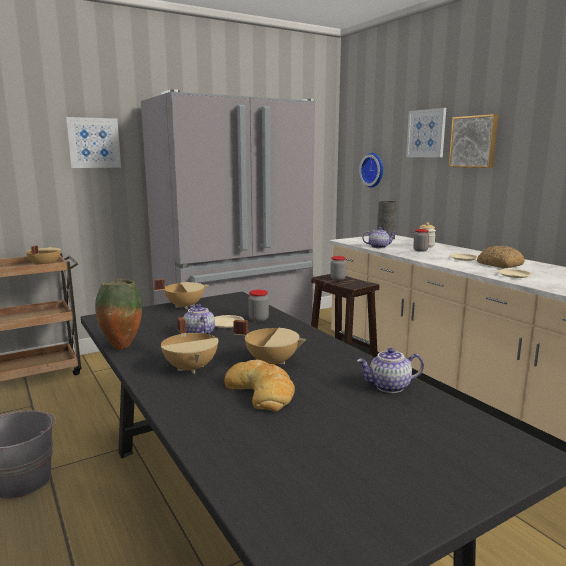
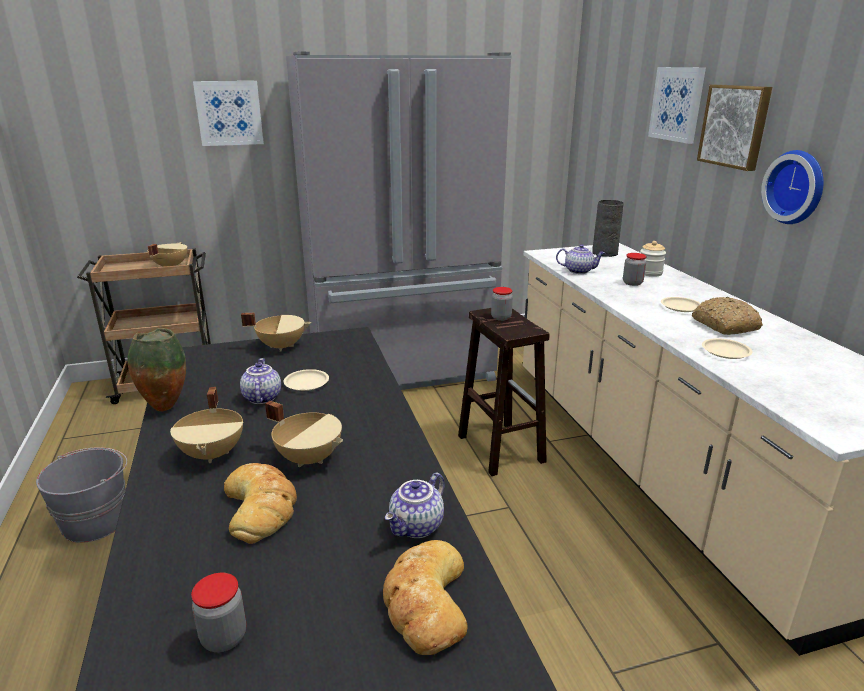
camera: 15 degrees right, 10 degrees up
jar [248,290,269,322] -> jar moved to [191,573,246,652]
teapot [357,348,424,393] -> teapot turned 60 degrees counterclockwise [385,472,445,538]
wall clock [359,153,383,188] -> wall clock moved to [761,150,823,224]
none -> bread [383,540,468,655]

